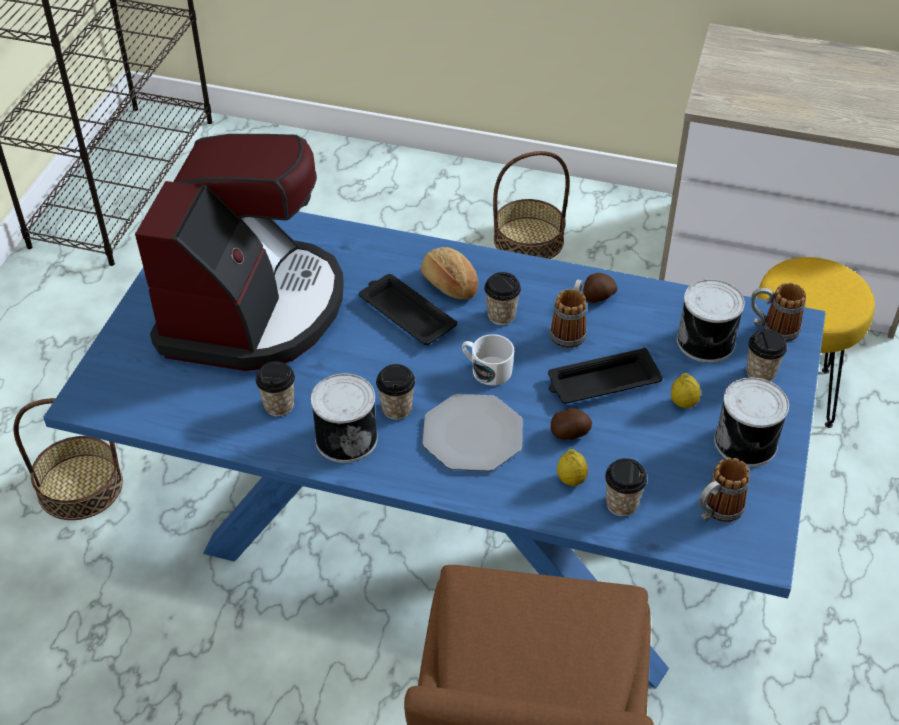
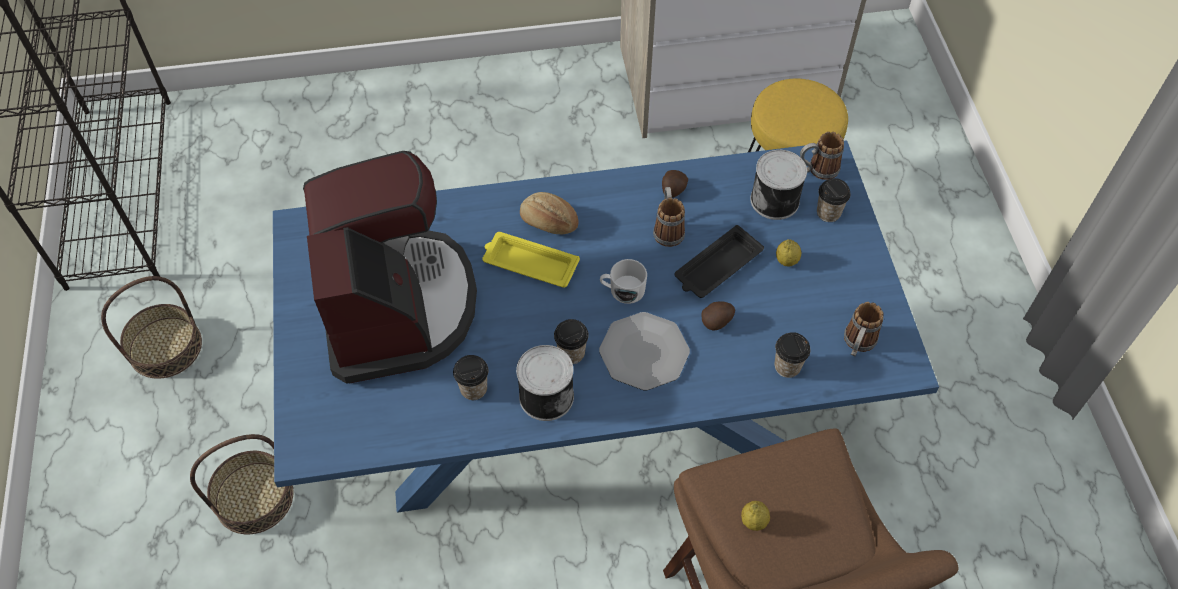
camera: 25 degrees left, 10 degrees up
black tray [359,274,457,345] -> yellow tray [482,232,580,288]
cup [484,272,521,325] -> none
basket [493,151,570,259] -> basket moved to [101,276,202,379]
lemon [557,449,588,486] -> lemon moved to [741,501,770,531]
can [714,377,789,467] -> none

